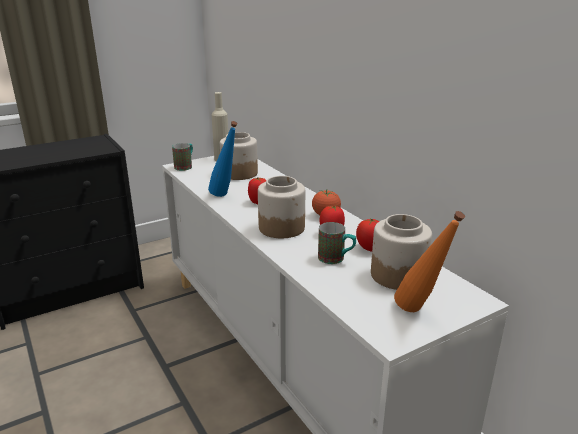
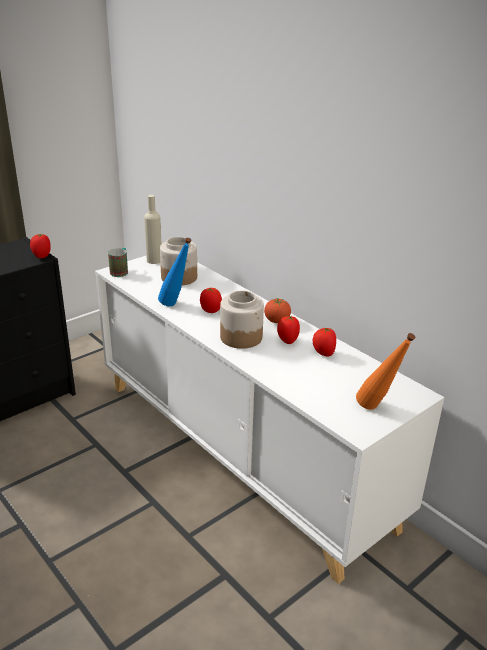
camera: 10 degrees left, 5 degrees up
mug [318,222,356,264] -> none
jar [371,214,432,290] -> none
none -> tomato [30,234,51,258]

